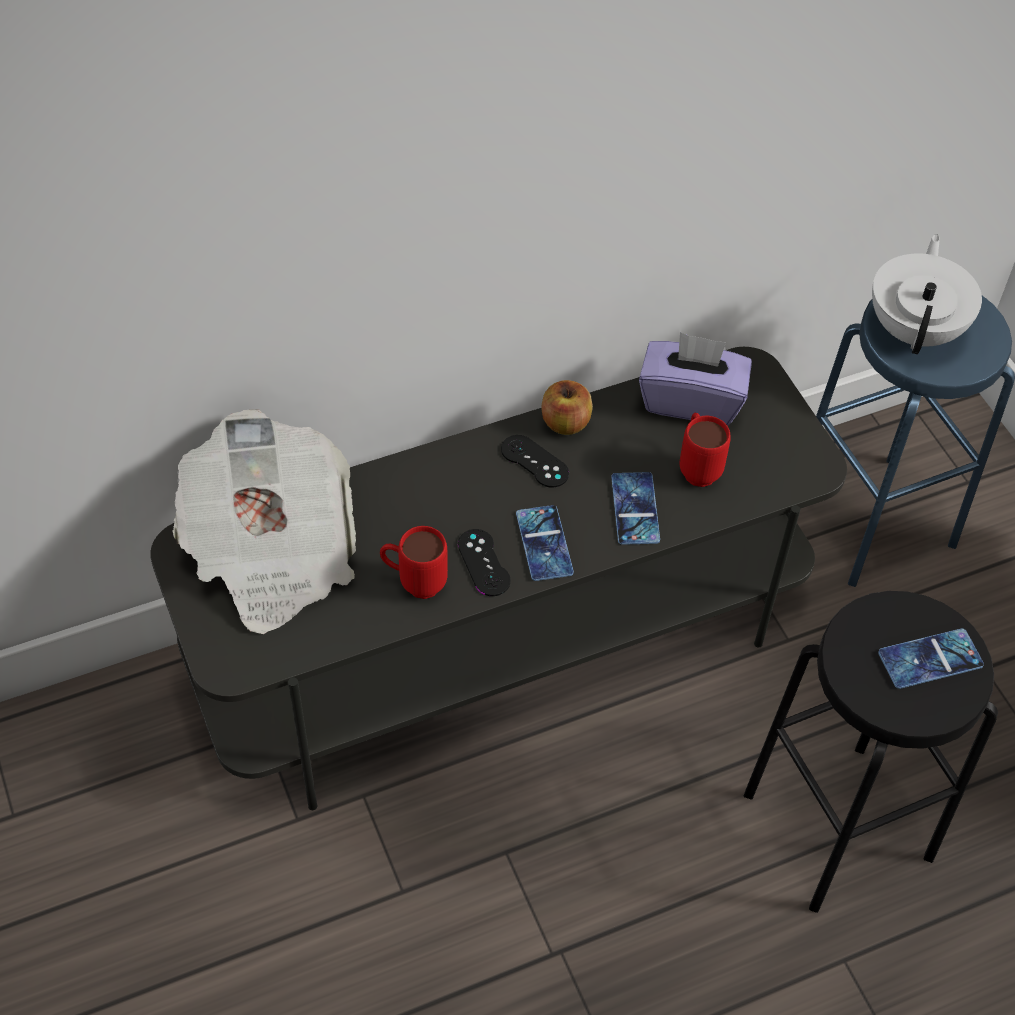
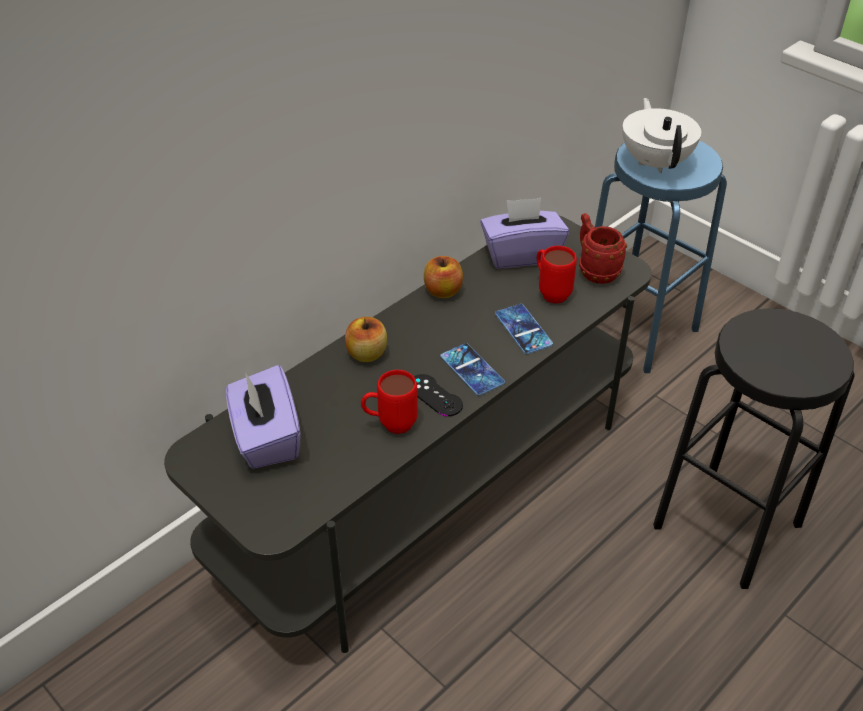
camera: 20 degrees left, 10 degrees down
newspaper [172,409,356,634] -> purple tissue box [226,365,301,469]
black game controller [501,435,569,488] -> none
phone [878,628,984,689] -> none
none -> apple [345,317,387,362]
none -> red mug [579,213,627,284]

